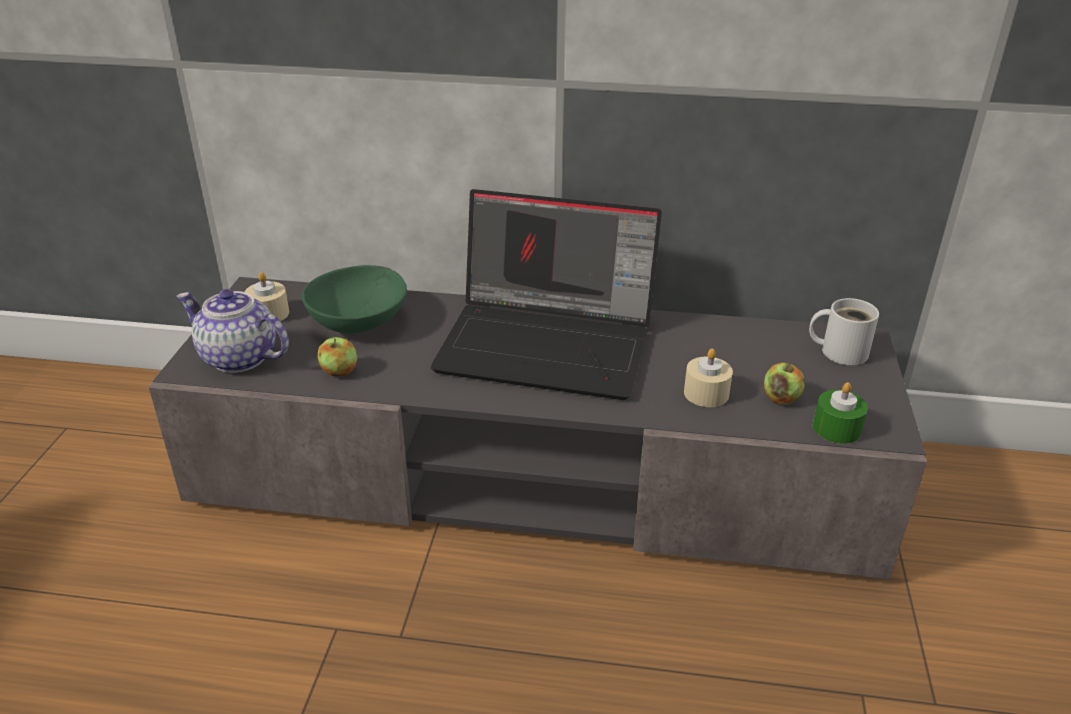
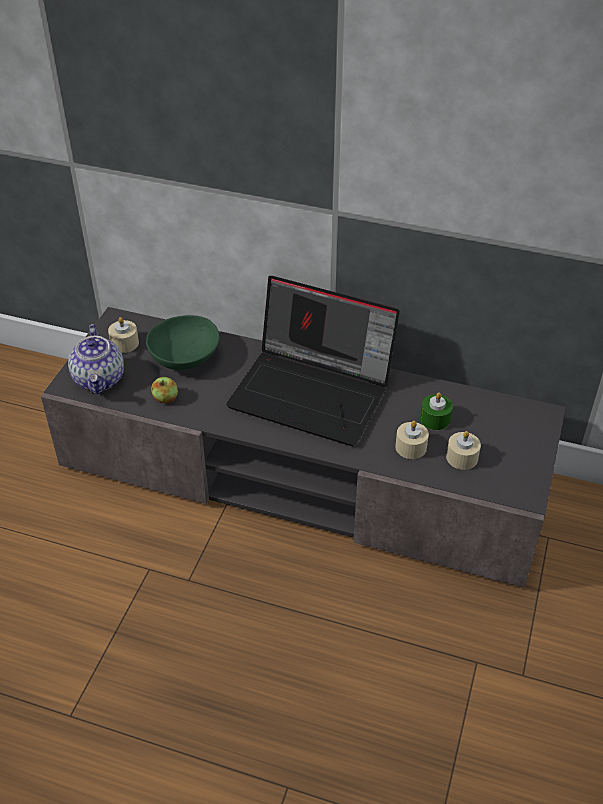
camera: 10 degrees right, 10 degrees up
teapot [177,289,289,373] -> teapot turned 135 degrees counterclockwise [68,324,124,394]
apple [764,361,804,405] -> beige candle [446,431,481,470]
white mug [809,298,879,366] -> none
green candle [813,382,868,444] -> green candle moved to [420,393,453,430]

